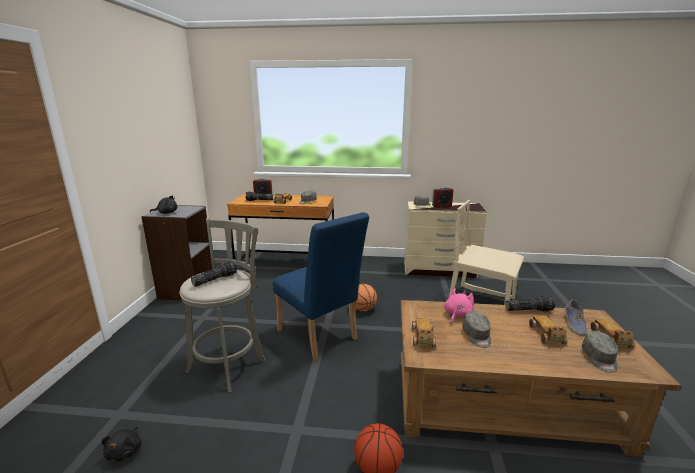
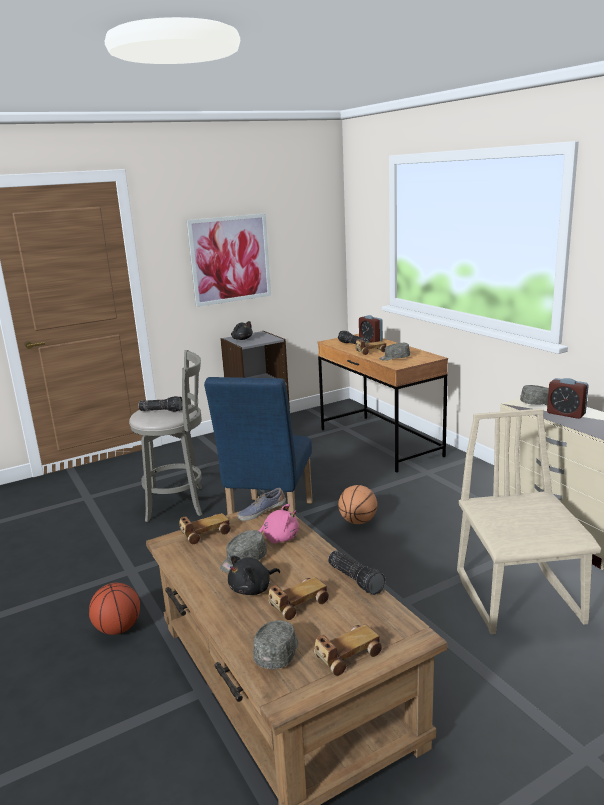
camera: 55 degrees right, 0 degrees up
black plush toy [102,427,142,462] -> black plush toy moved to [228,555,280,595]
shoe [565,300,588,336] -> shoe moved to [237,488,286,521]
grey cap [582,331,618,373] -> grey cap turned 135 degrees clockwise [253,620,298,669]
none -> picture [187,213,271,307]

